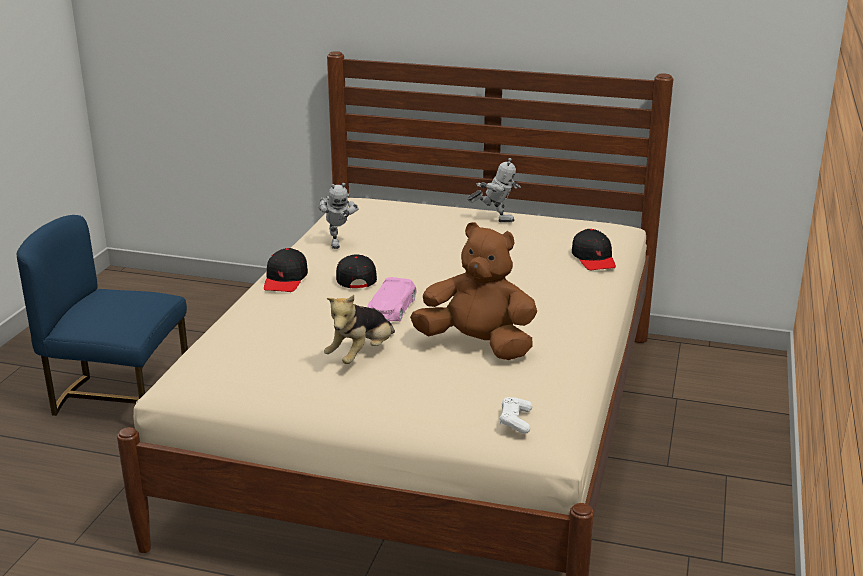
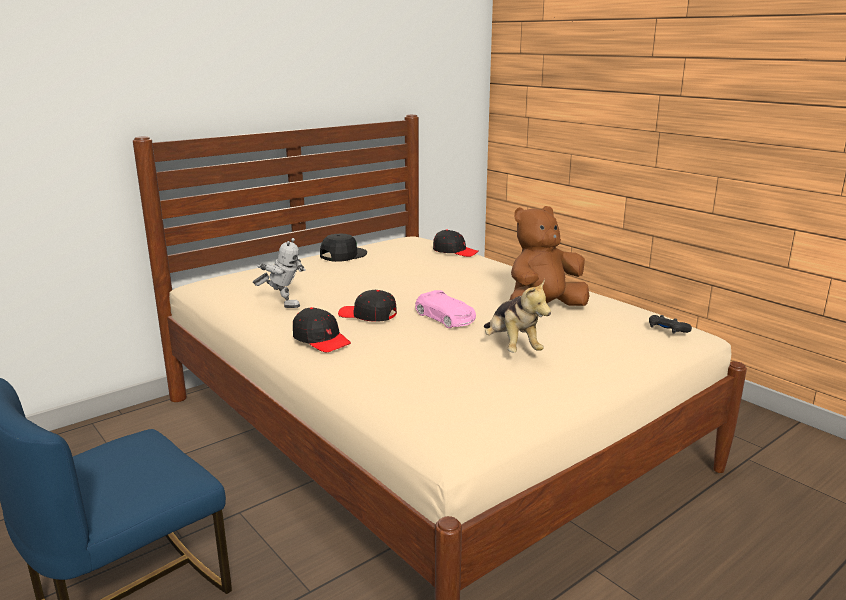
camera: 55 degrees left, 5 degrees down
toy robot [467,158,521,222] -> black cap [320,233,367,262]
white game controller [500,397,532,434] -> black game controller [649,315,692,334]

